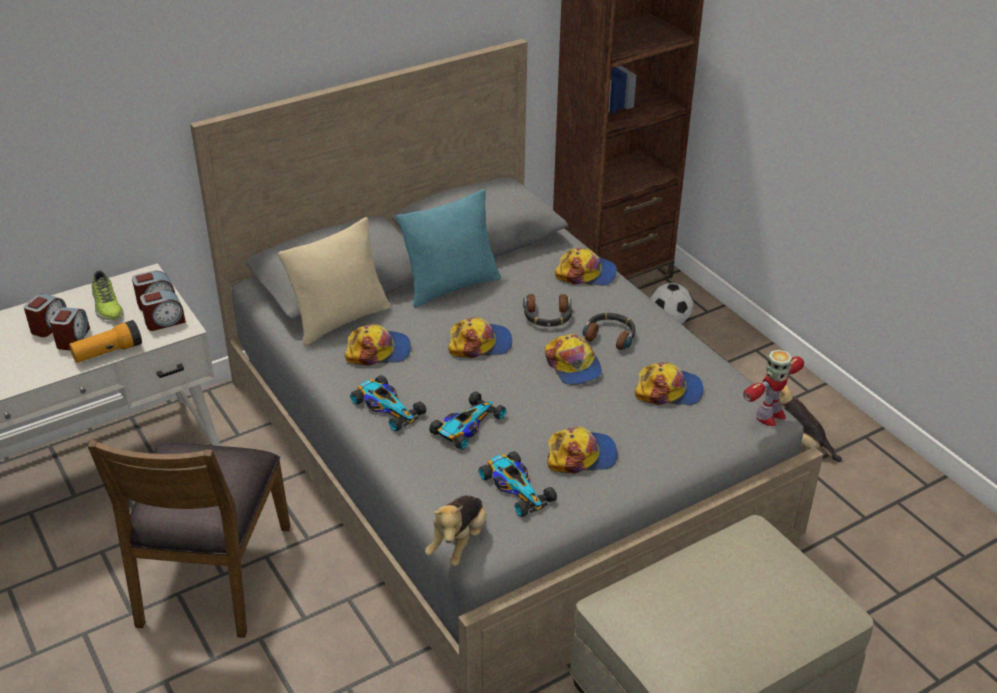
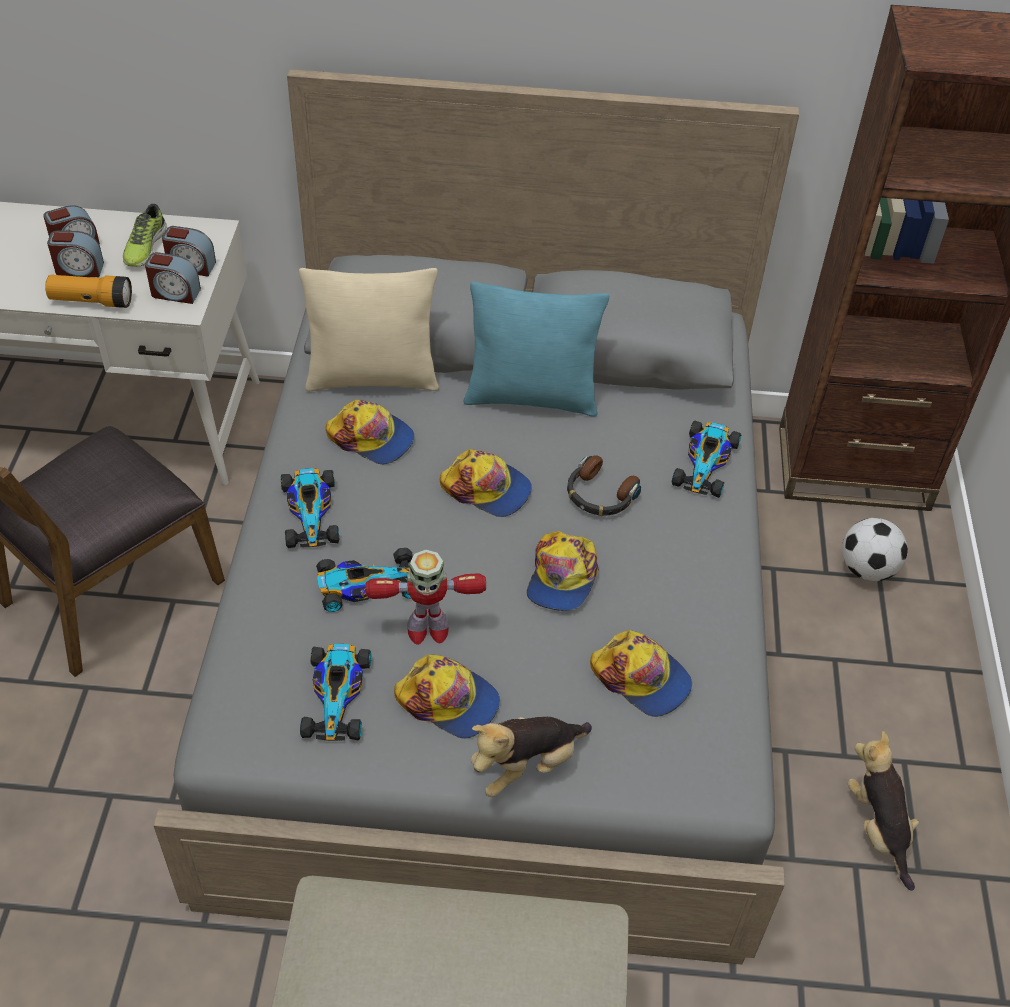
camera: 35 degrees right, 10 degrees up
alarm clock [50,307,90,350] -> alarm clock turned 45 degrees clockwise [47,231,104,277]
plush toy [425,496,487,566] -> plush toy moved to [471,717,592,797]
cap [555,248,617,286] -> toy car [671,420,741,498]
headphones [582,312,636,350] -> none
toy robot [743,350,804,426] -> toy robot moved to [365,550,486,645]

